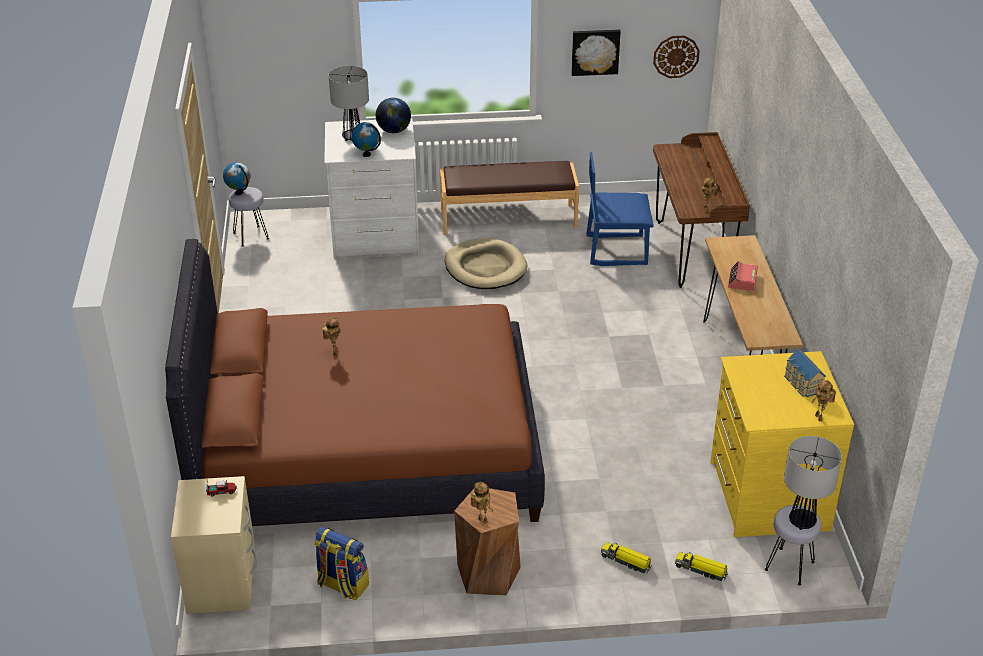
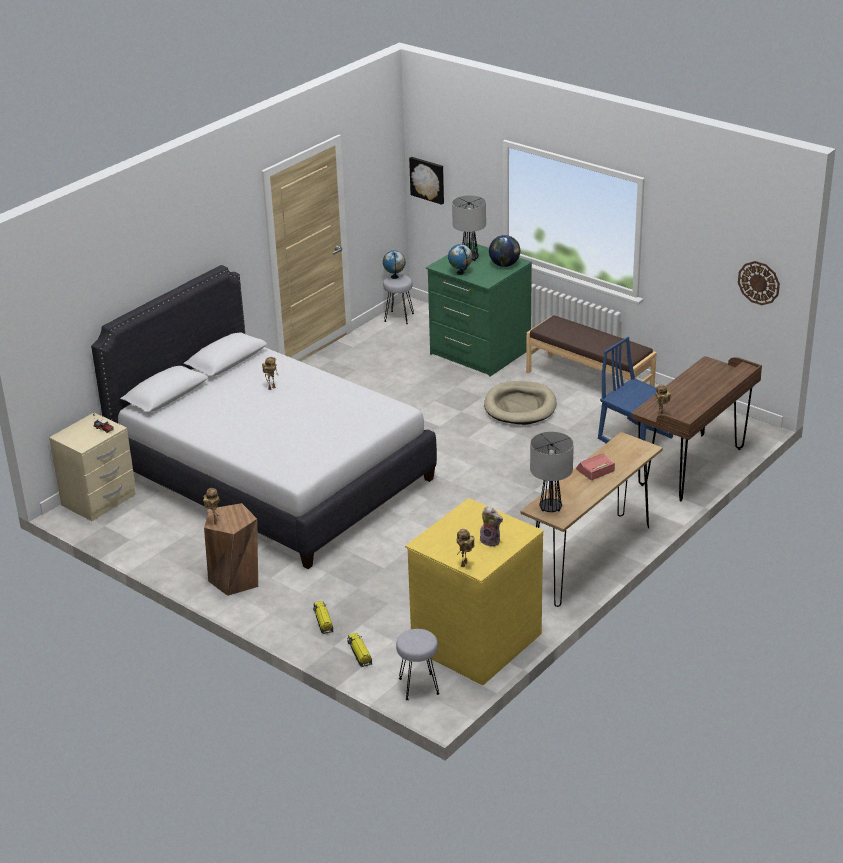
camera: 45 degrees right, 5 degrees down
brown bed [165,239,545,526] -> white bed [91,265,437,569]
backpack [314,527,369,600] -> none
white dresser [324,118,419,258] -> green dresser [426,242,532,377]
picture [571,30,621,76] -> picture moved to [409,157,444,205]
toy house [784,349,826,397] -> plush toy [480,506,503,547]
table lamp [784,436,842,530] -> table lamp moved to [530,431,574,512]

